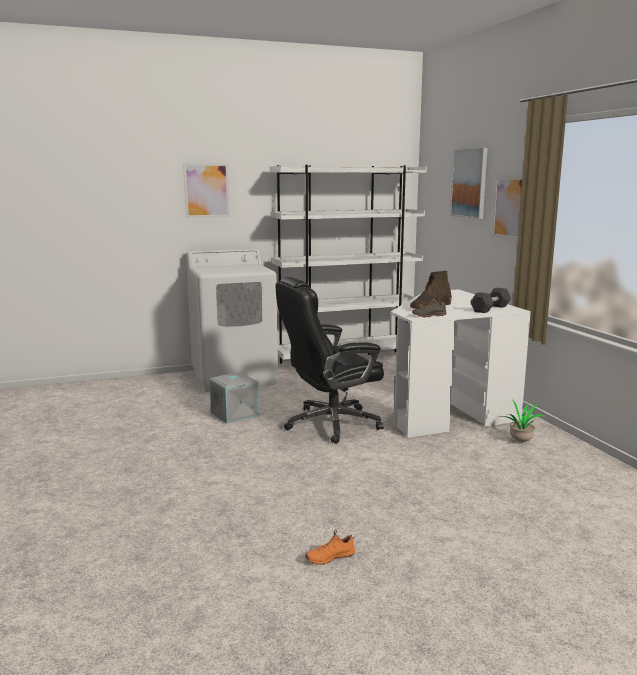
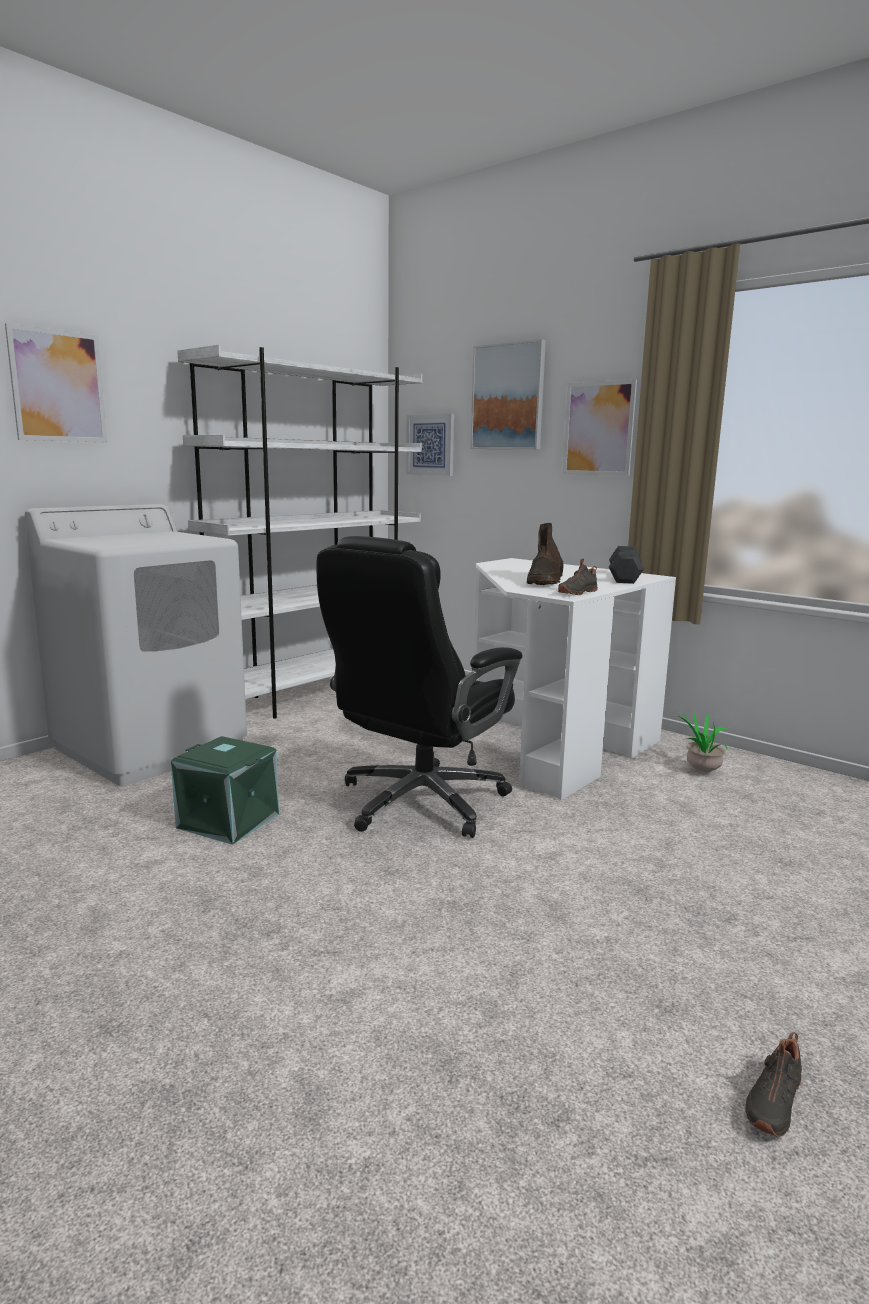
camera: 30 degrees left, 0 degrees up
grey storage box [209,372,259,424] -> green storage box [171,736,279,845]
orange shoe [305,529,355,565] -> black shoe [745,1032,802,1137]
none -> picture [406,414,454,476]

